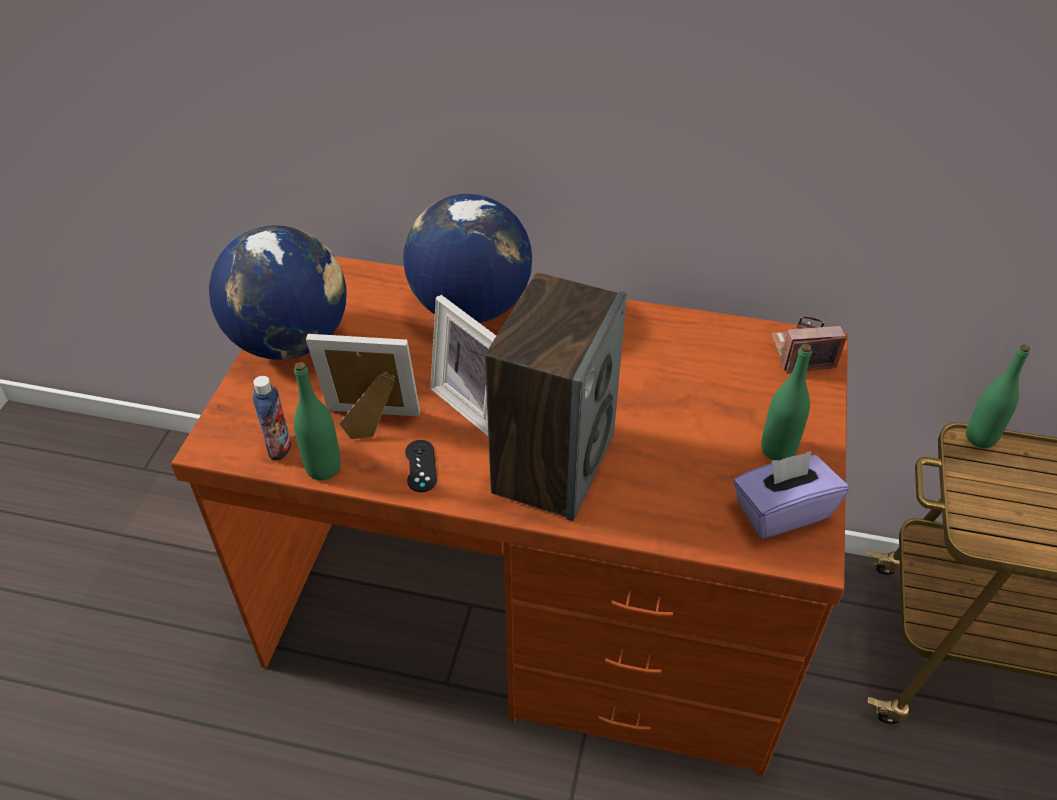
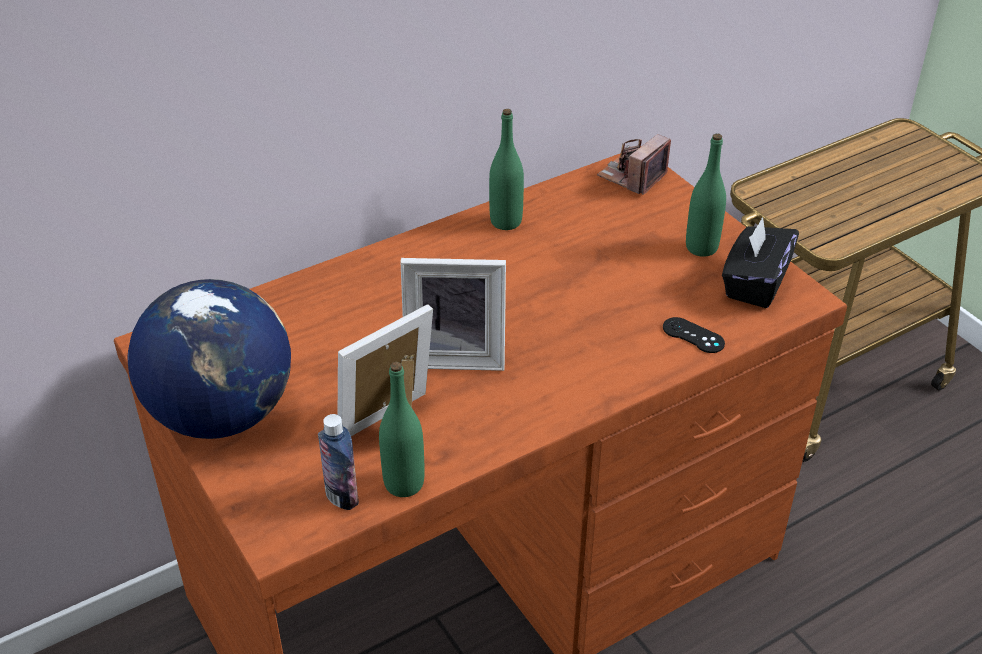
camera: 45 degrees left, 5 degrees down
globe [403,194,532,323] -> none
black game controller [405,440,437,492] -> black game controller moved to [663,317,725,353]
speaker [485,273,627,521] -> none
purple tissue box [734,451,849,538] -> black tissue box [722,217,799,308]
green bottle [966,344,1030,448] -> green bottle moved to [489,109,524,230]

